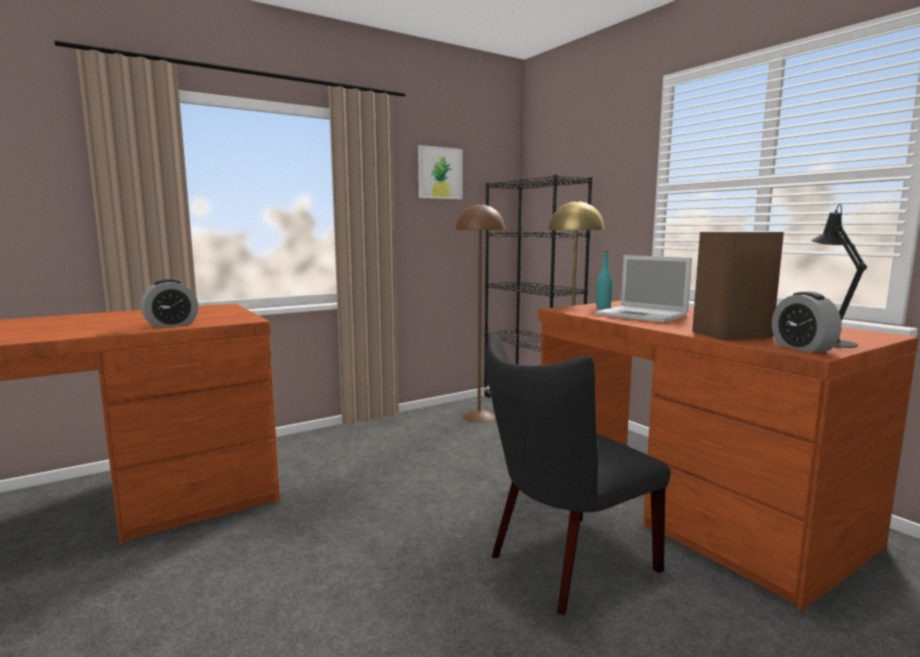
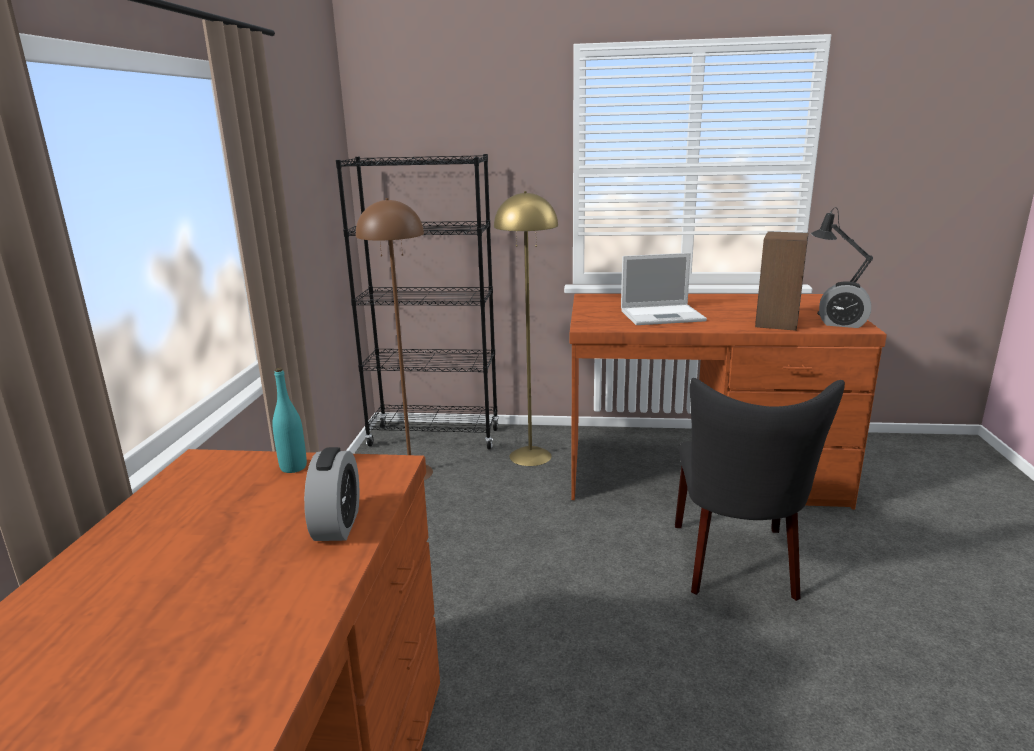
camera: 50 degrees left, 10 degrees up
picture [418,145,463,199] -> none
turquoise bottle [596,251,612,309] -> turquoise bottle moved to [272,368,307,473]

